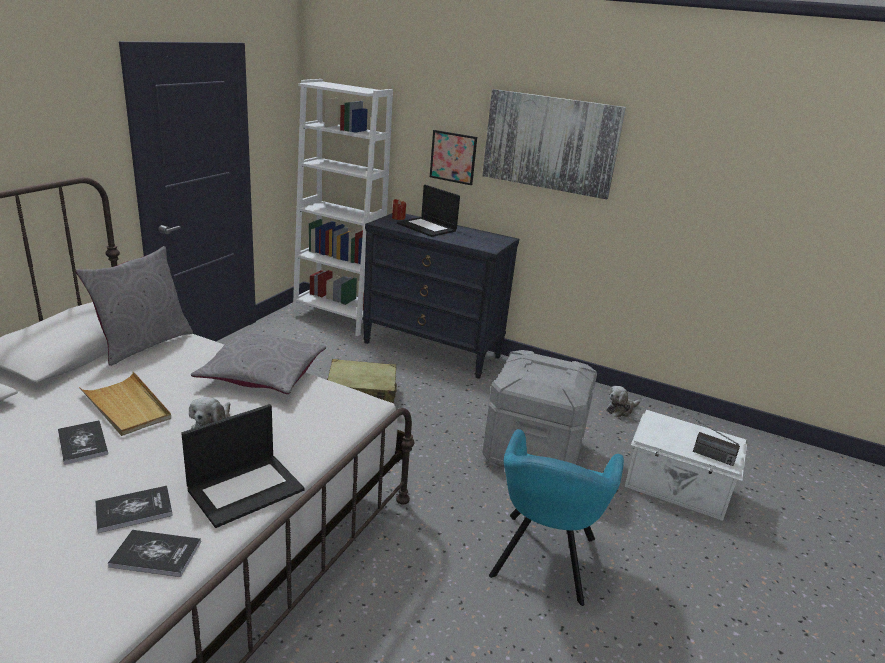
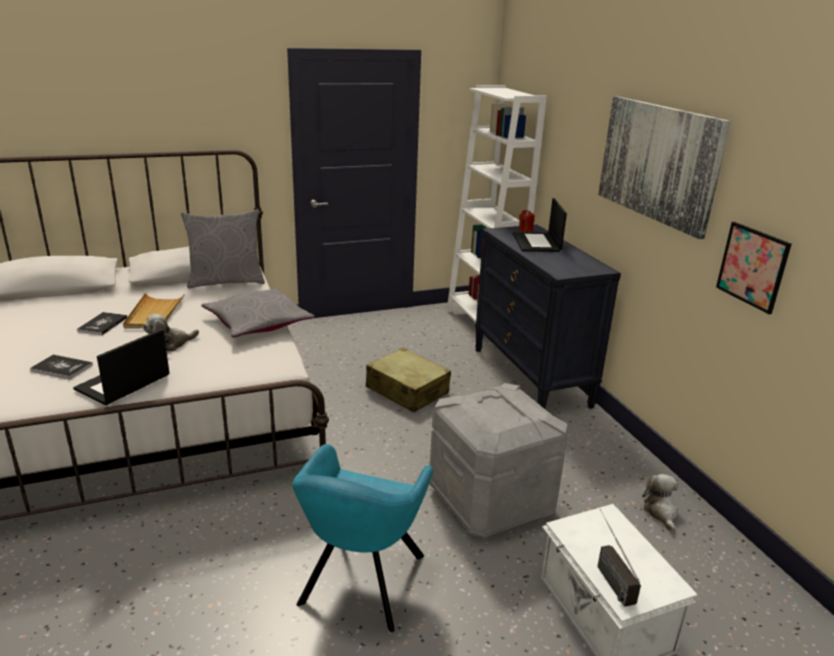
camera: 45 degrees right, 0 degrees up
book [108,530,201,577] -> none
laptop [181,404,304,528] -> laptop turned 120 degrees clockwise [73,329,170,406]
picture [430,130,477,185] -> picture moved to [716,222,791,314]
turquoise armchair [489,429,624,606] -> turquoise armchair turned 45 degrees counterclockwise [292,444,433,632]
plush toy [606,386,640,417] -> plush toy turned 75 degrees clockwise [642,474,678,532]

